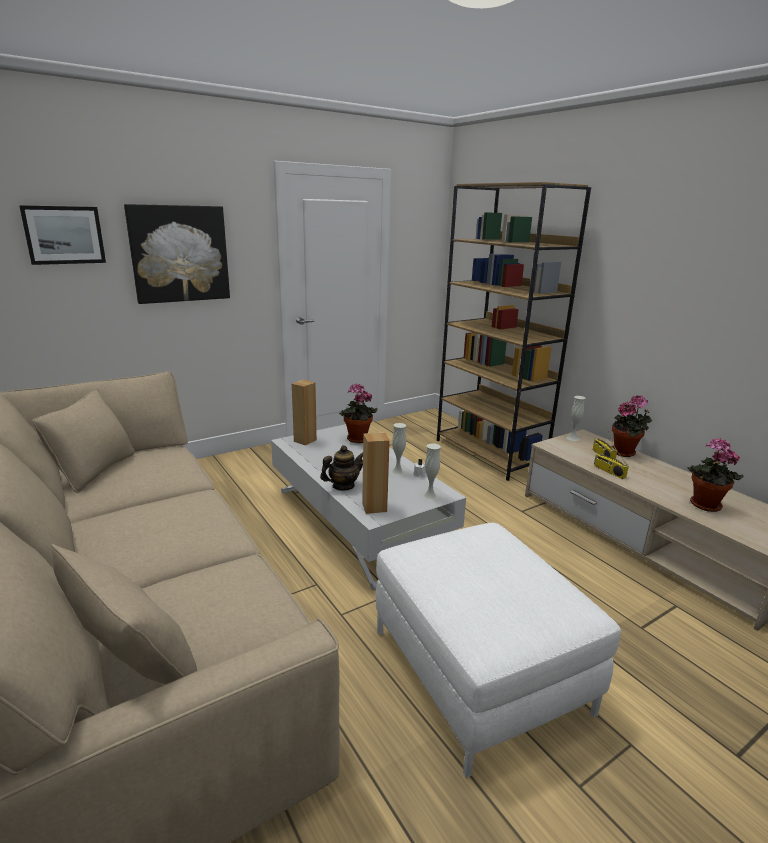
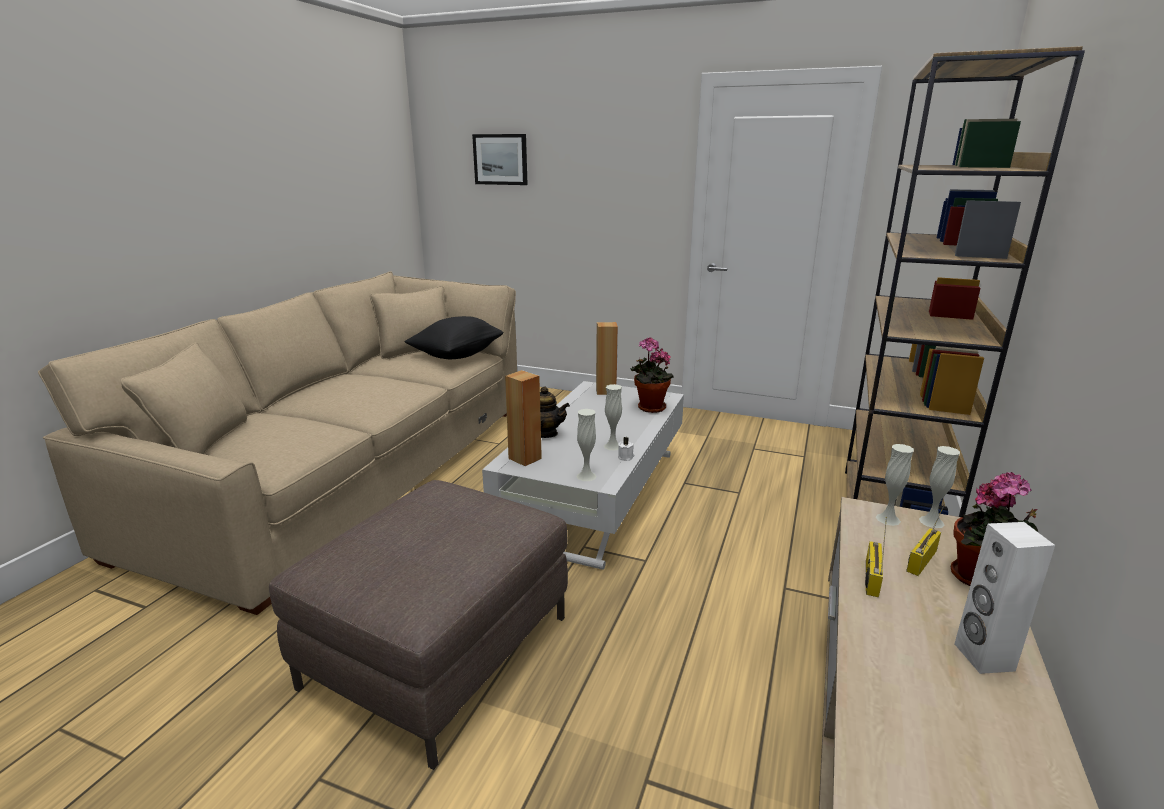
camera: 55 degrees right, 0 degrees up
picture [124,204,230,304] -> none
white ottoman [376,523,621,778] -> brown ottoman [269,480,568,770]
potted plant [688,438,744,512] -> none
none -> black pillow [404,316,504,359]
none -> white vase [876,444,914,526]
none -> white speaker [954,522,1055,674]

